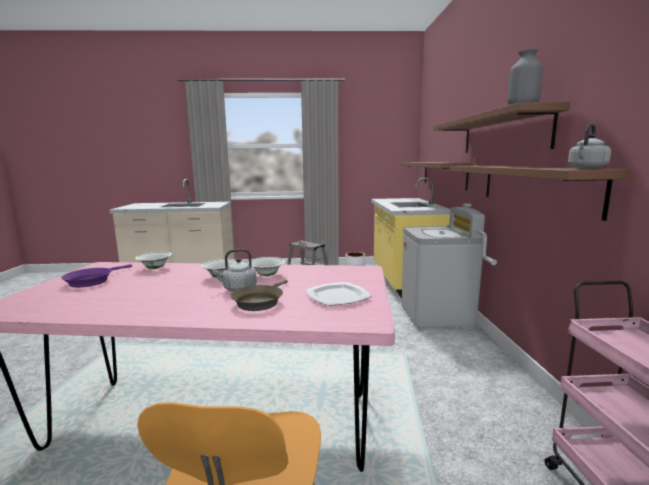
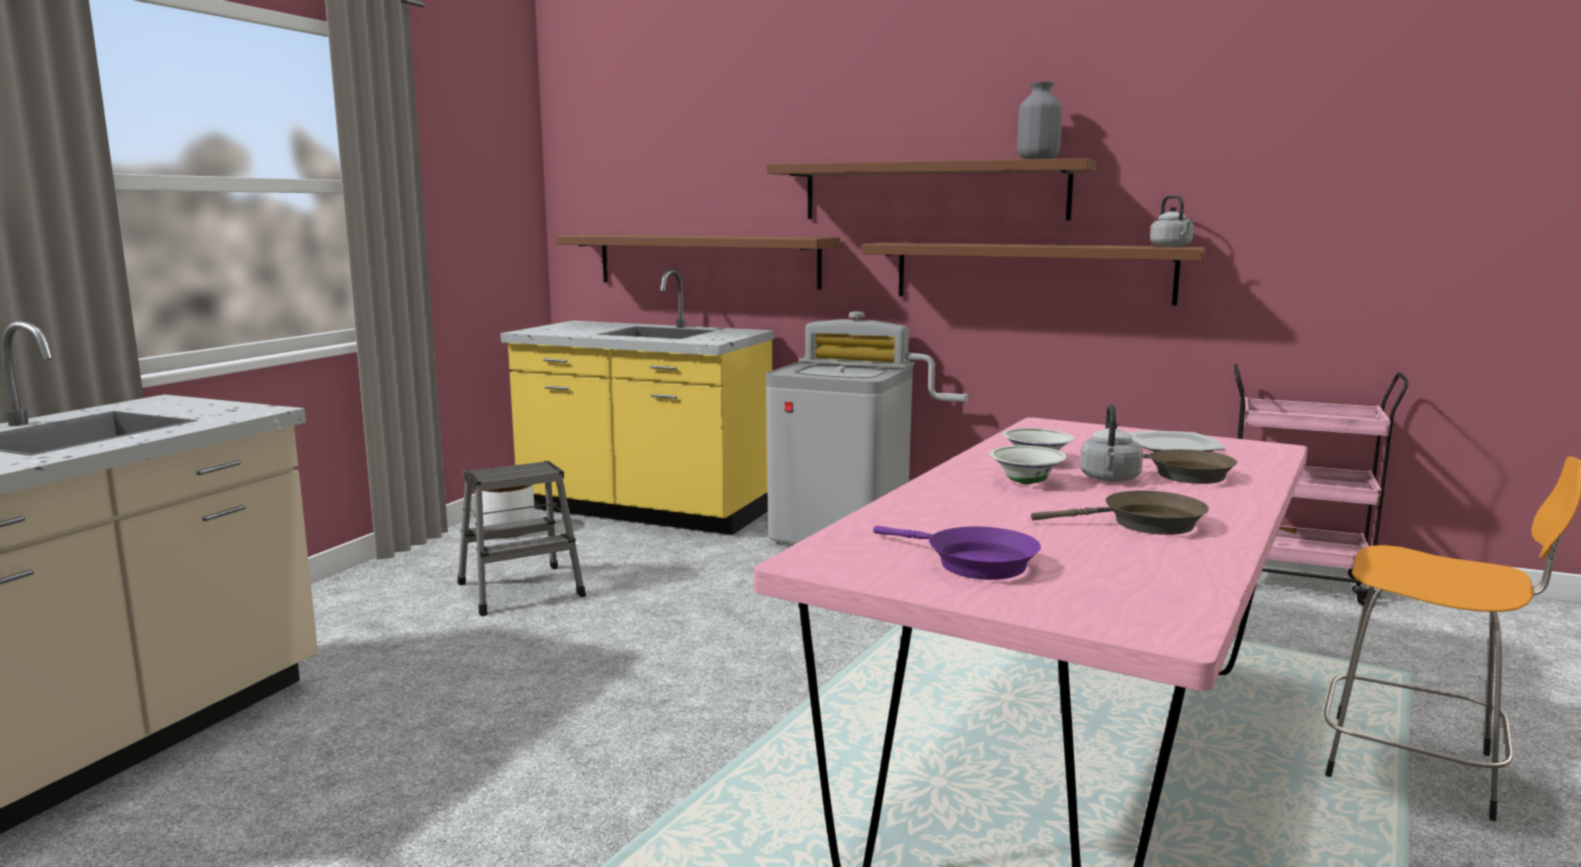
camera: 65 degrees left, 0 degrees up
white bowl [135,252,172,269] -> none
none -> brown frying pan [1031,490,1209,535]

